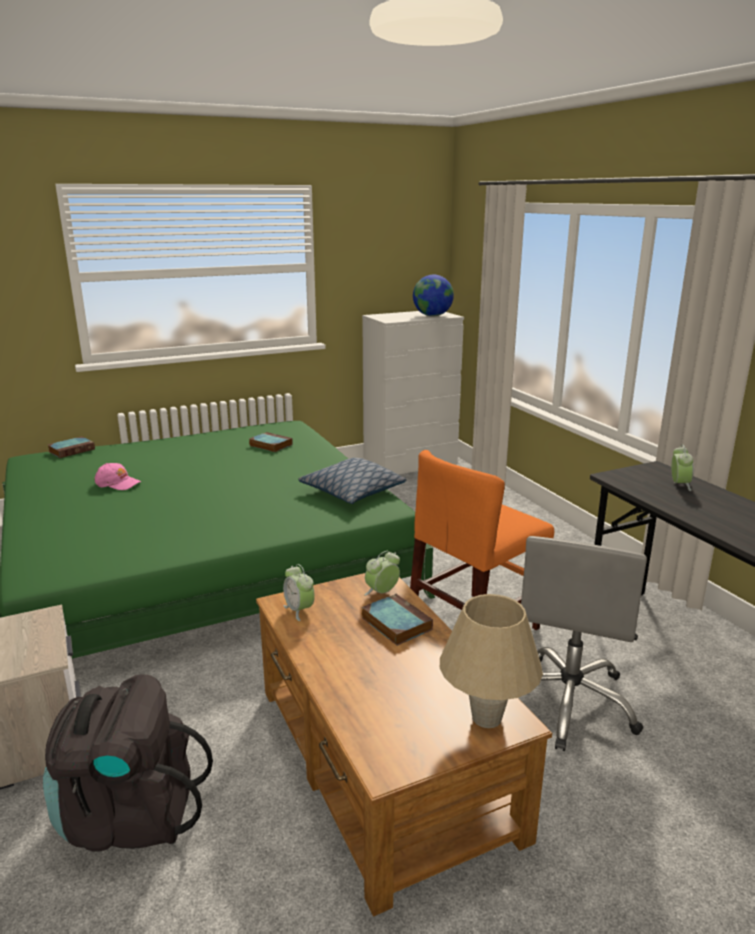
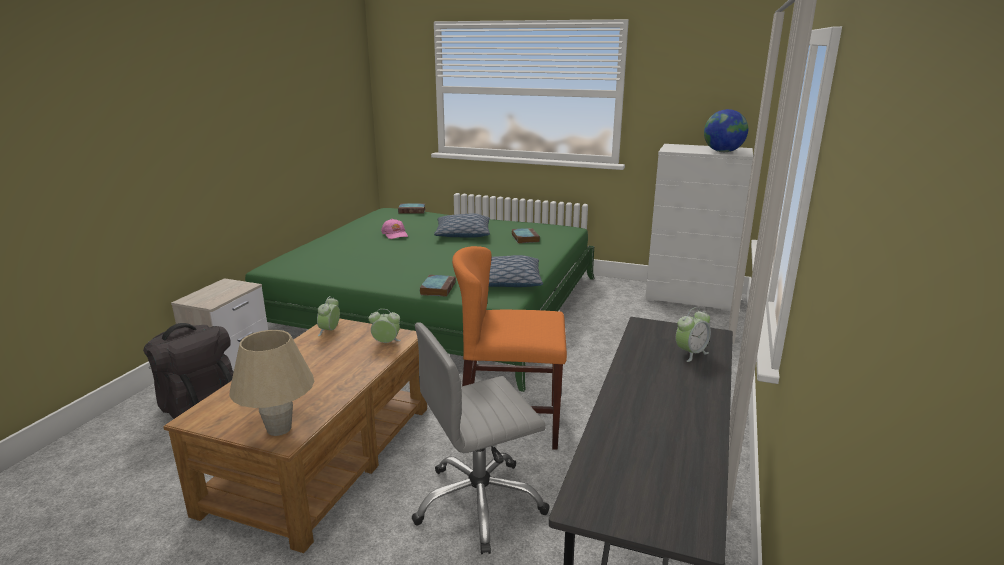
camera: 45 degrees right, 0 degrees up
book [362,594,433,646] -> book moved to [420,275,456,297]
none -> pillow [434,213,490,238]

